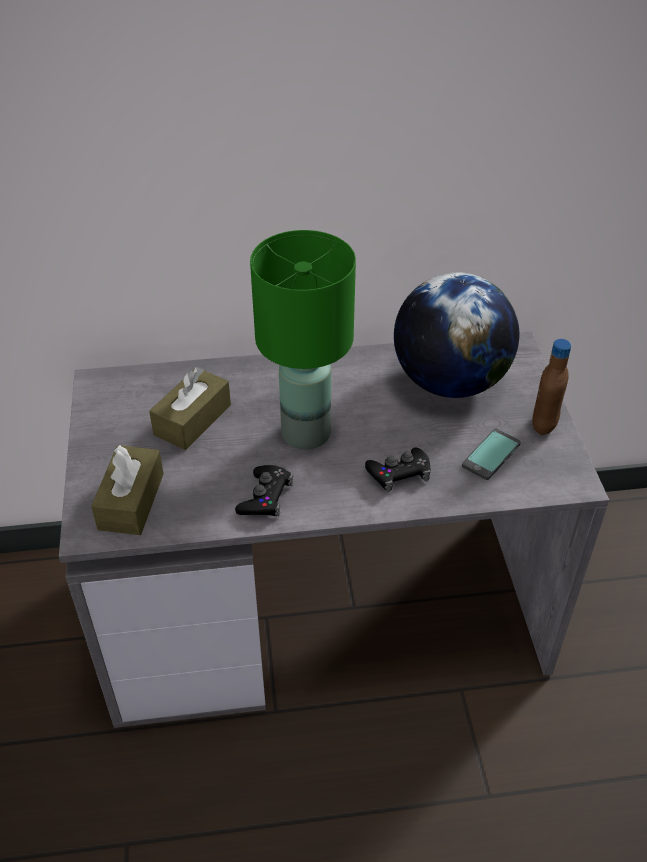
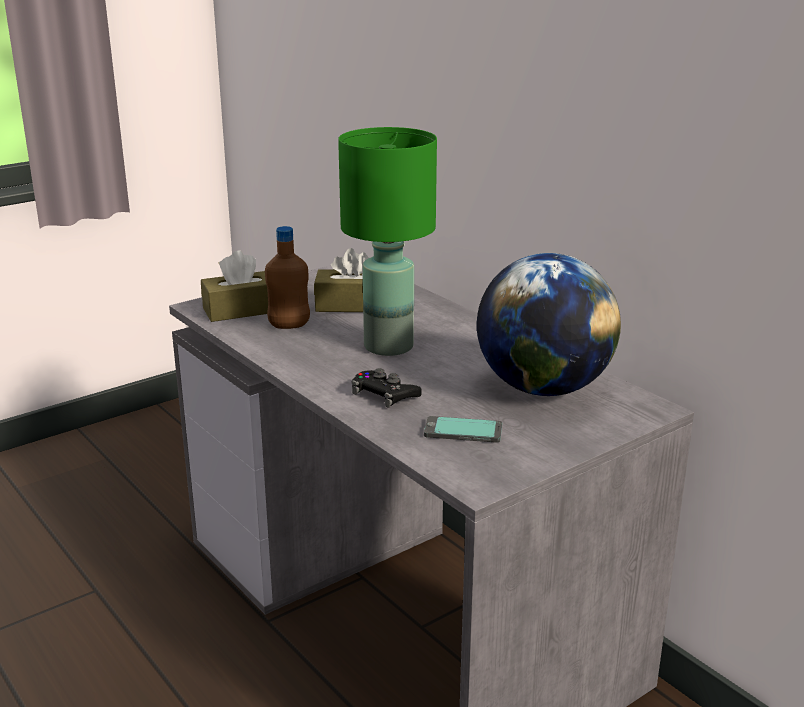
camera: 60 degrees right, 20 degrees down
black game controller [235,465,293,517] -> none
brown bottle [532,339,571,435] -> brown bottle moved to [265,226,310,329]

